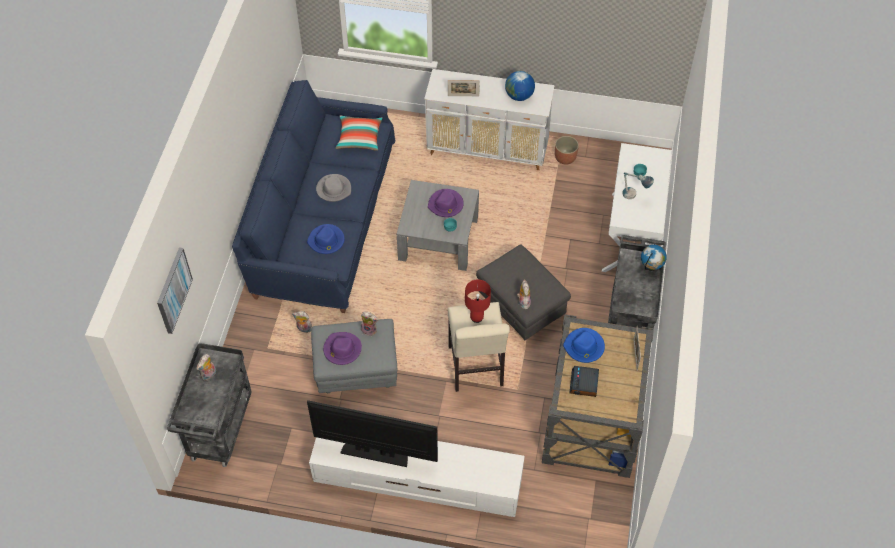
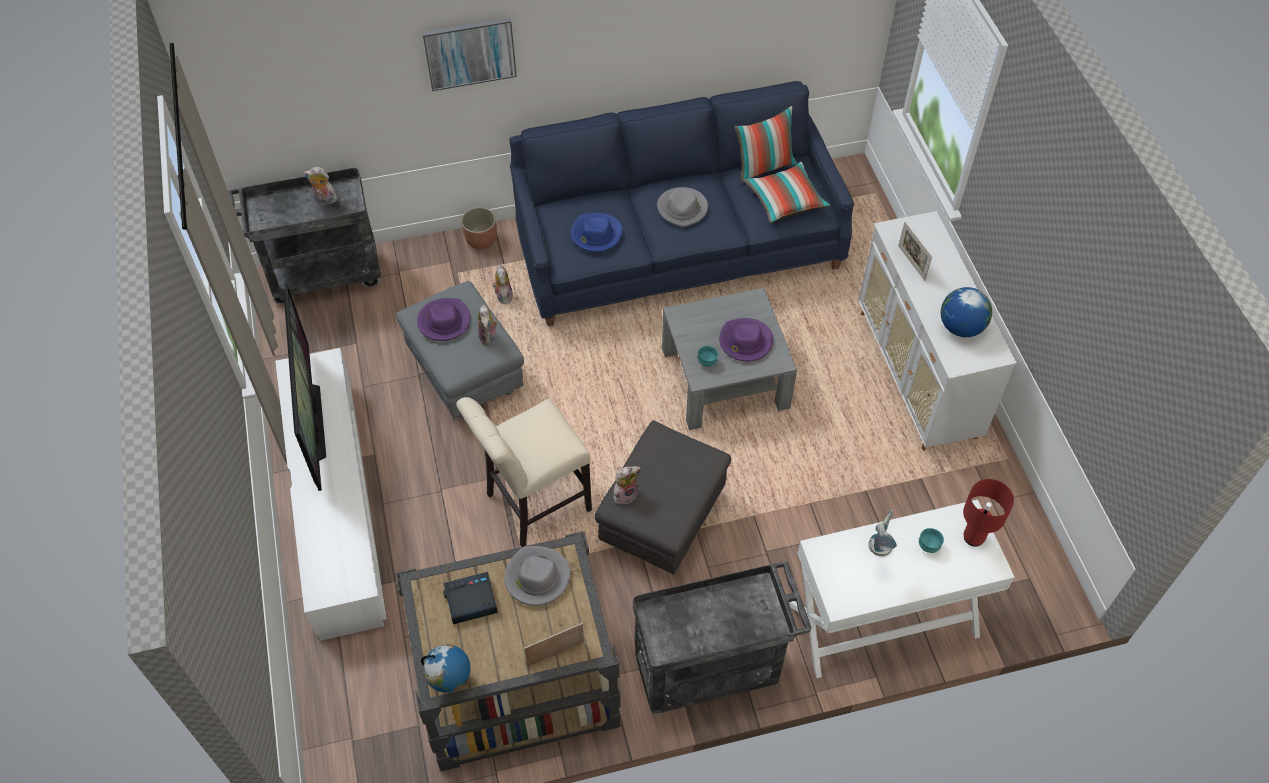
camera: 65 degrees right, 0 degrees up
picture [157,248,193,334] -> picture moved to [422,18,517,91]
red table lamp [465,279,491,323] -> red table lamp moved to [963,479,1014,547]
planter [555,136,579,165] -> planter moved to [461,207,497,249]
blue hat [563,328,605,363] -> grey hat [504,546,570,606]
globe [641,245,667,271] -> globe moved to [421,645,471,693]
none -> pillow [734,106,796,183]

